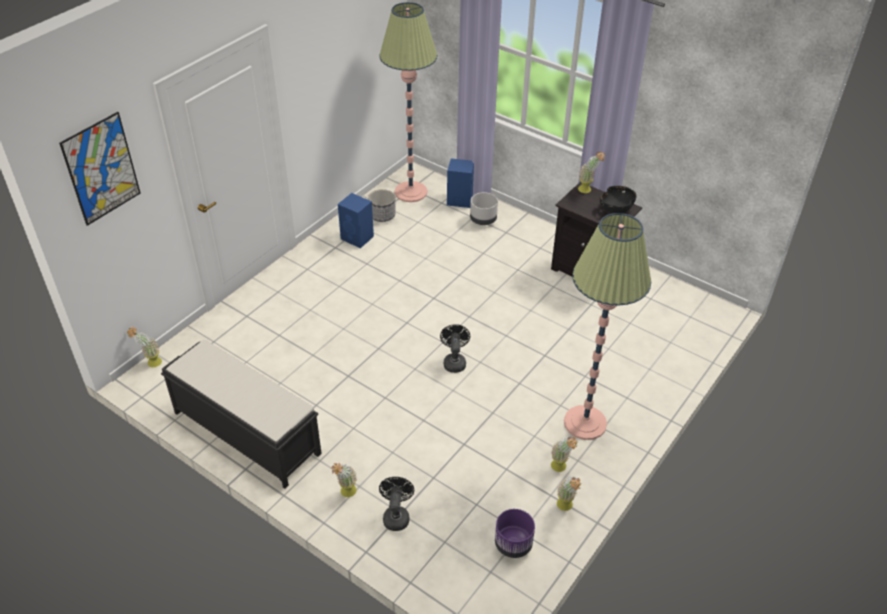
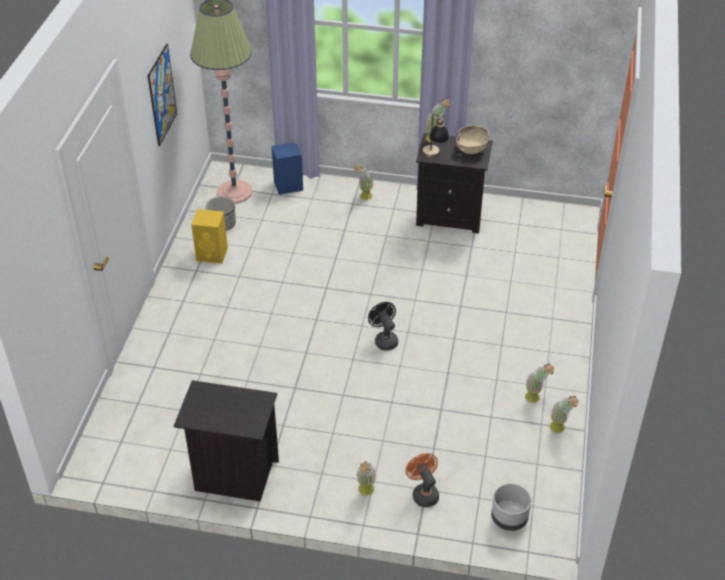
camera: 25 degrees left, 0 degrees up
picture [59,112,141,226] -> picture moved to [147,44,177,146]
potted plant [127,326,162,367] -> potted plant moved to [354,164,374,200]
black bench [161,340,322,489] -> black nightstand [174,380,279,501]
blue speaker [338,193,374,248] -> yellow speaker [191,209,228,263]
black fan [379,477,414,531] -> orange fan [405,453,439,507]
grey planter [470,192,498,225] -> grey planter moved to [491,483,531,531]
purple planter [495,509,535,558] -> none
floor lamp [564,213,651,440] -> none
black bowl [600,186,637,213] -> beige bowl [456,126,489,154]
none -> table lamp [422,114,449,158]

